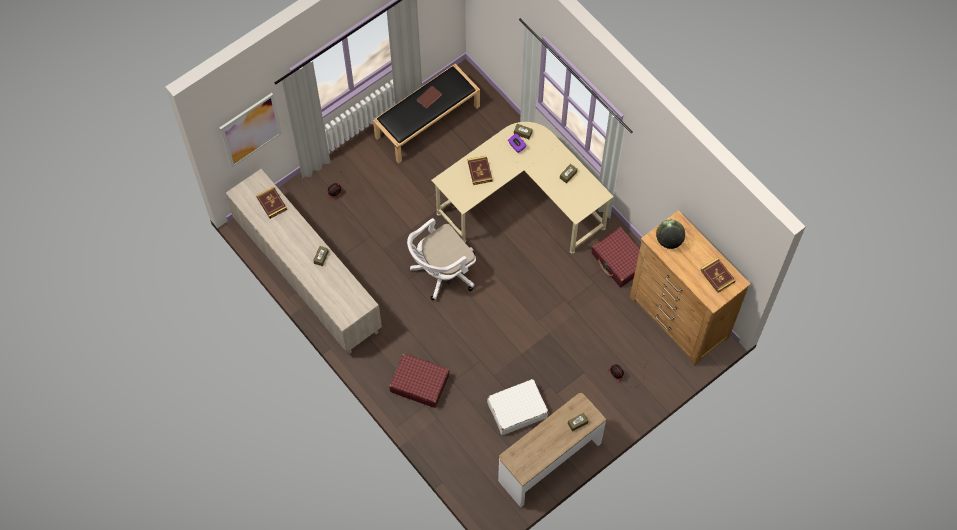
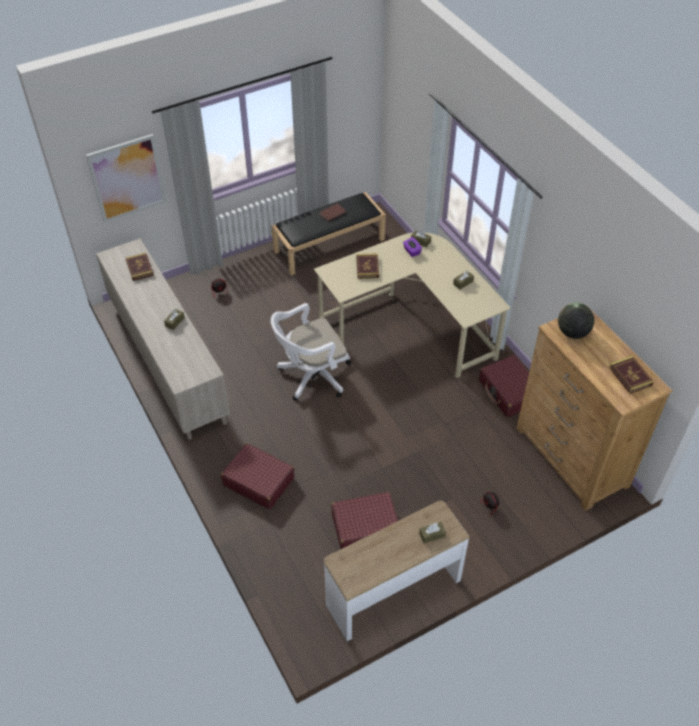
camera: 10 degrees right, 15 degrees down
white suitcase [487,379,548,435] -> red suitcase [332,492,398,549]

